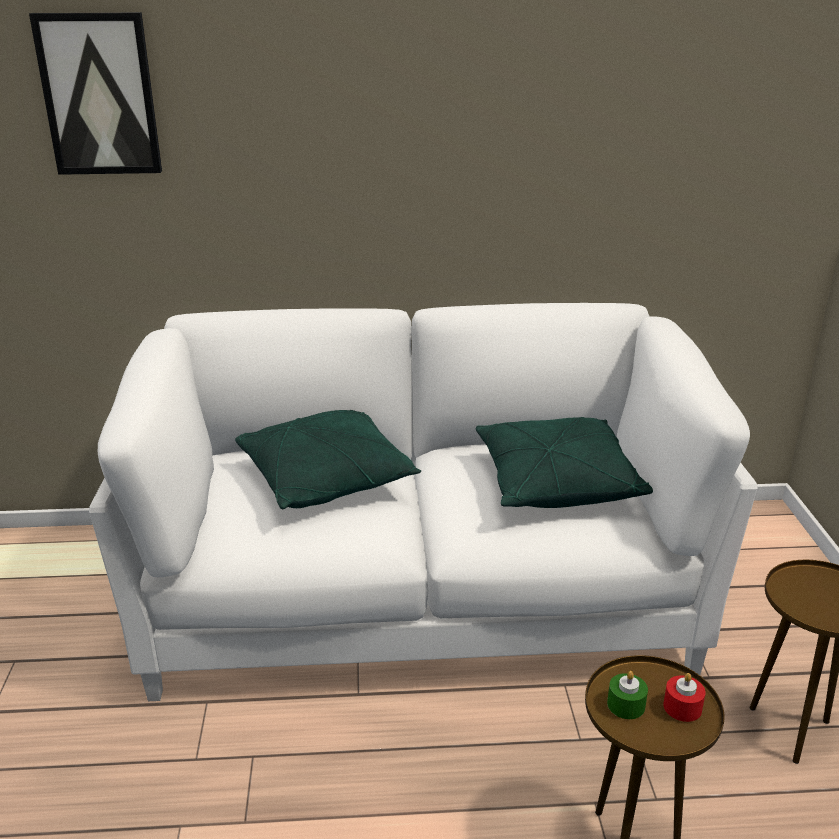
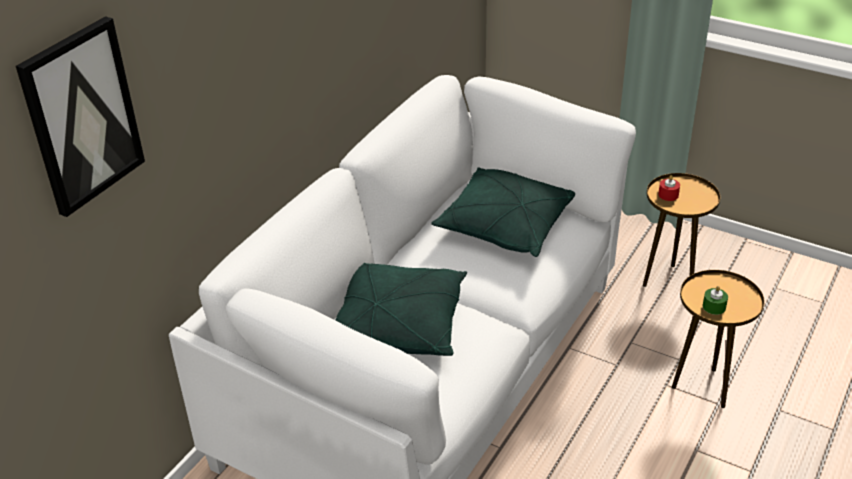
camera: 55 degrees left, 10 degrees up
red candle [663,673,706,722] -> red candle moved to [658,175,680,201]

